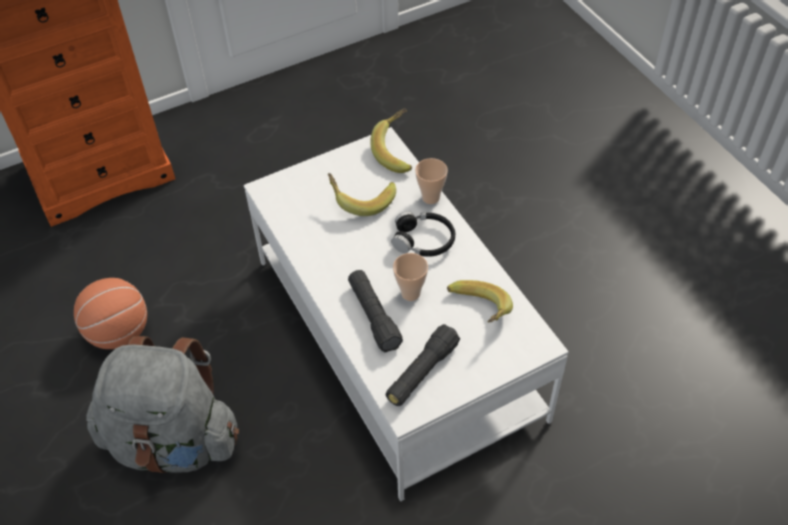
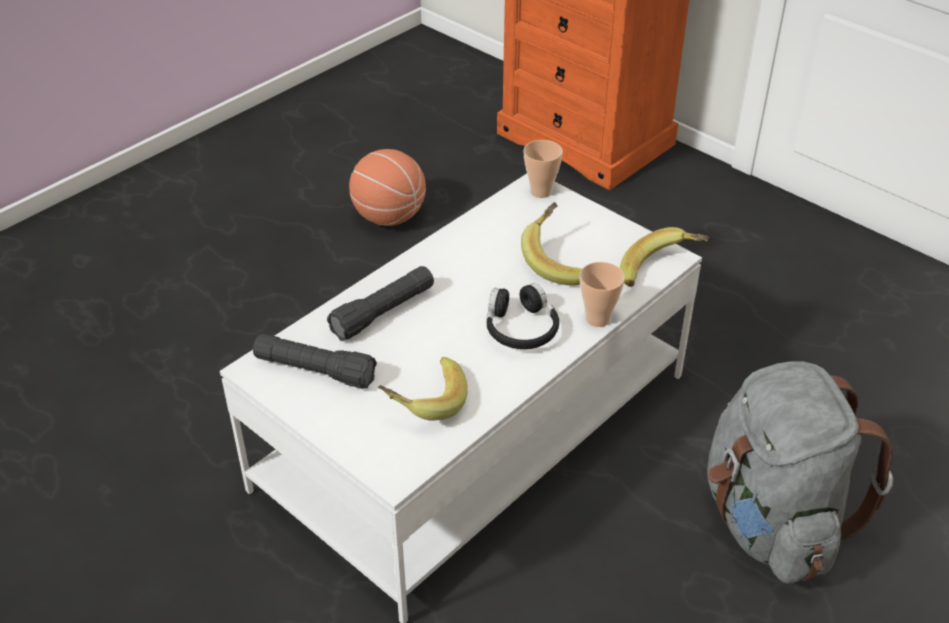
camera: 70 degrees right, 10 degrees down
grey backpack [86,336,239,473] -> grey backpack moved to [707,361,893,584]
cup [393,253,428,301] -> cup moved to [523,140,563,198]

